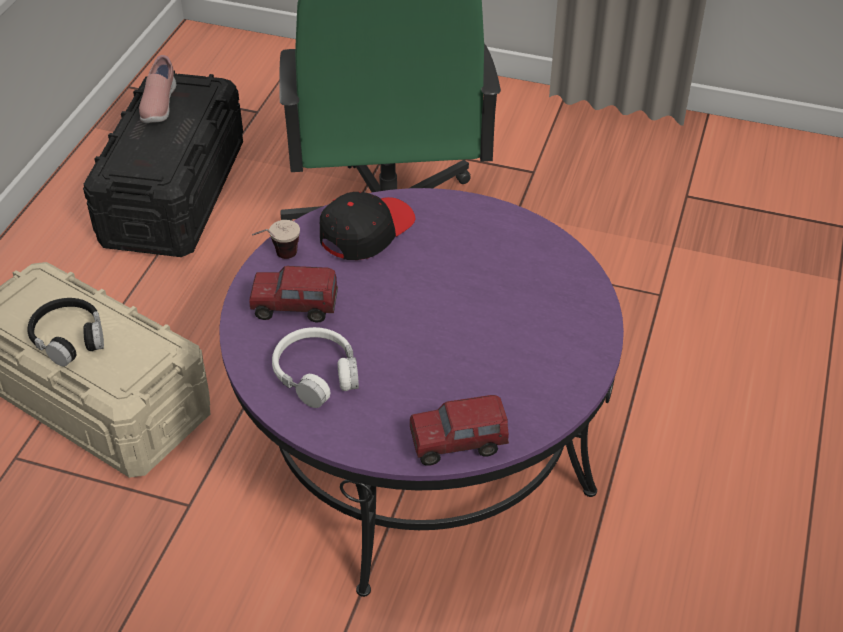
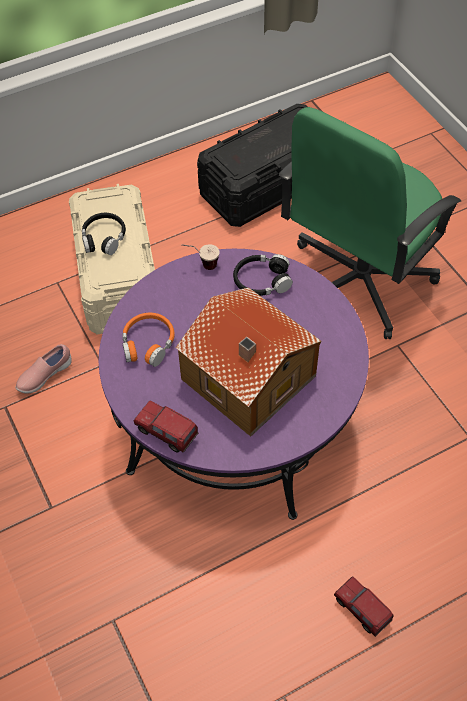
camera: 45 degrees right, 10 degrees up
pink shoe [139,55,176,123] -> pink shoe moved to [16,344,72,394]
toy truck [249,266,338,323] -> toy truck moved to [334,576,393,637]
white headphones [272,327,359,408] -> orange headphones [122,312,175,367]
black cap [320,192,416,260] -> black headphones [233,254,293,296]
none -> toy house [176,287,321,437]

